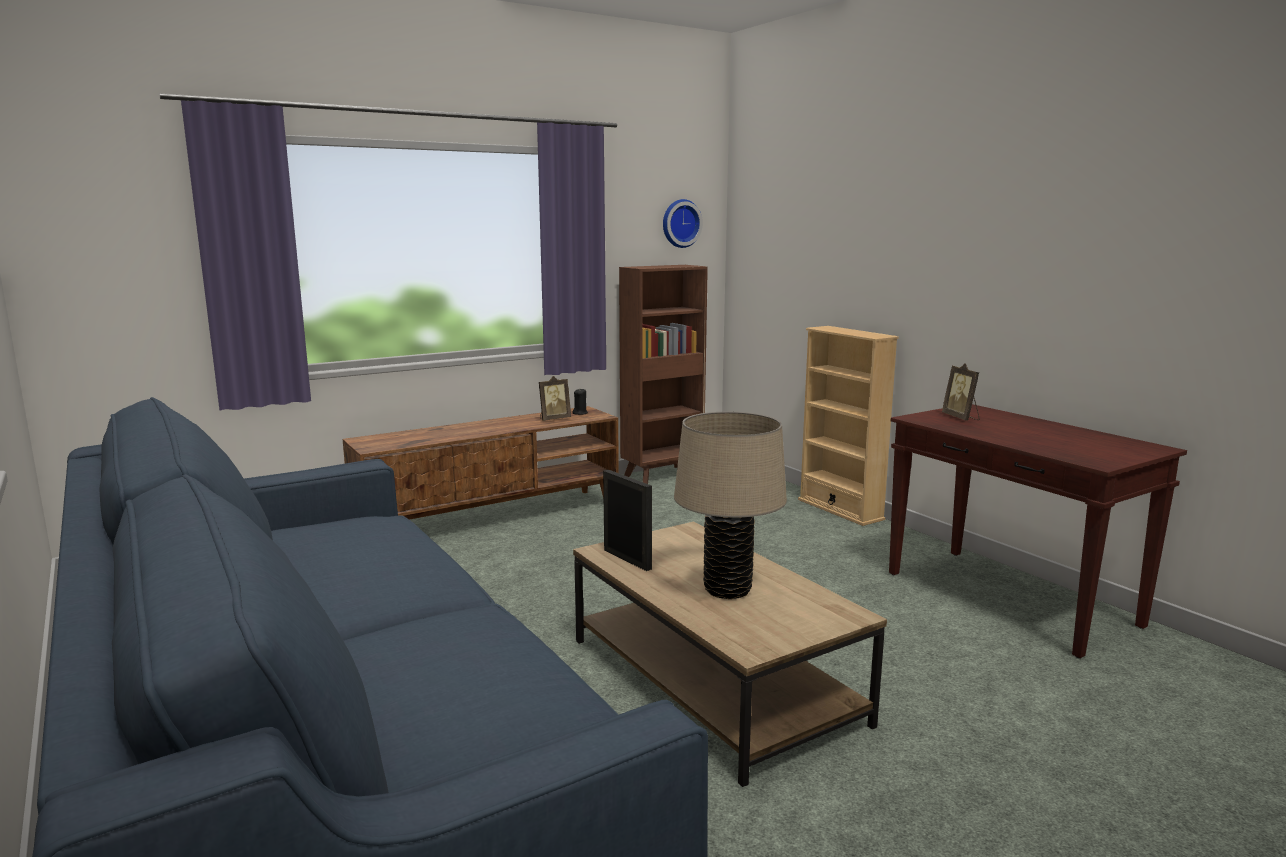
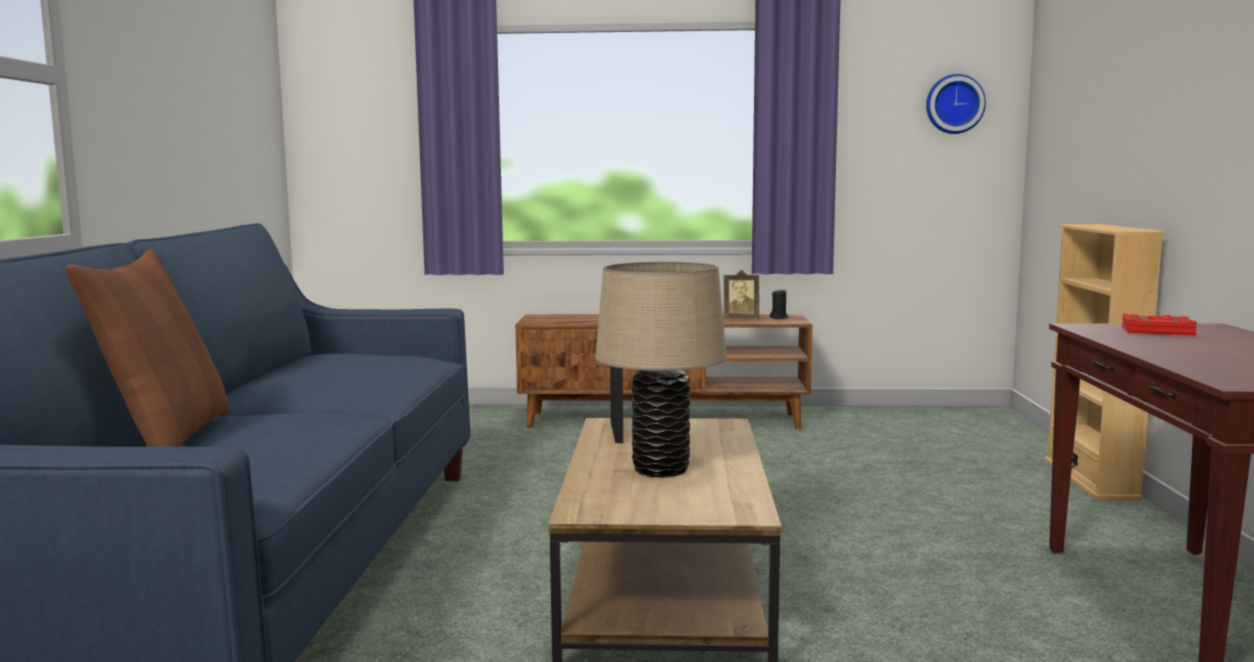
camera: 35 degrees right, 5 degrees down
brown bookcase [619,265,708,484] -> none
picture frame [942,363,980,421] -> red book [1122,314,1197,336]
none -> brown pillow [65,249,229,447]

